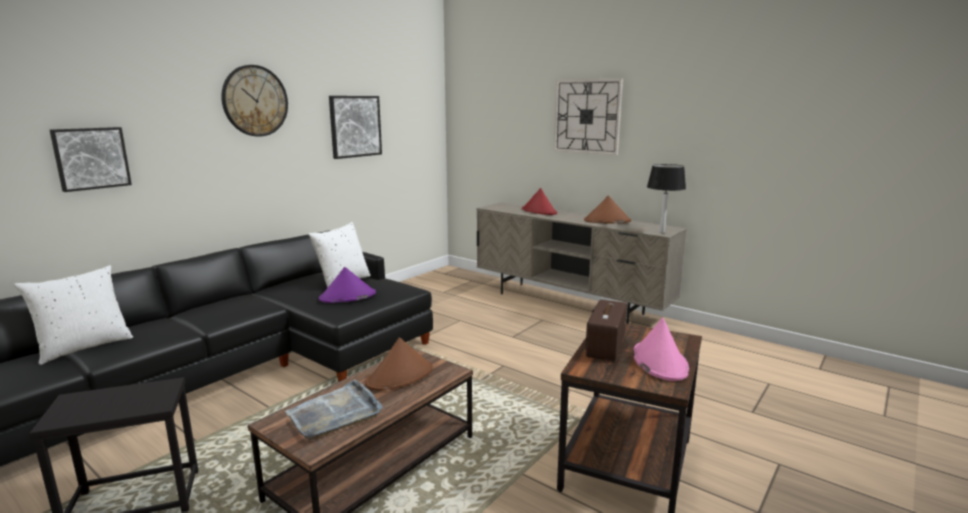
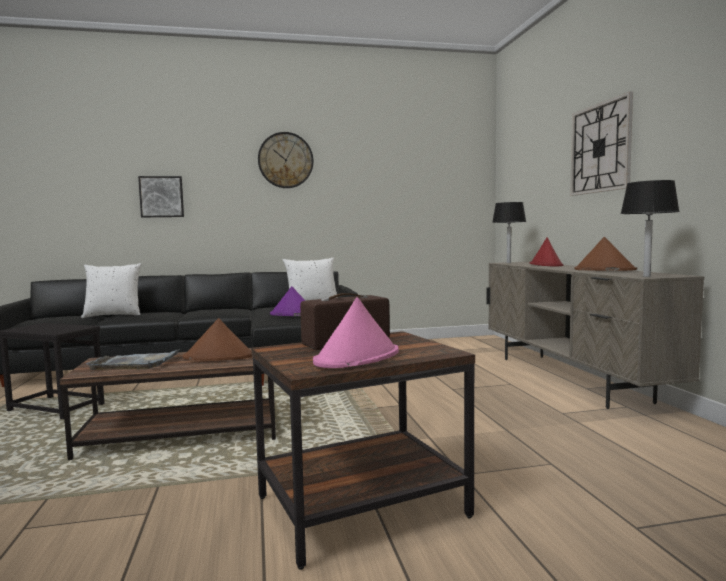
camera: 40 degrees right, 10 degrees down
picture [329,96,382,159] -> none
none -> black table lamp [492,202,526,263]

